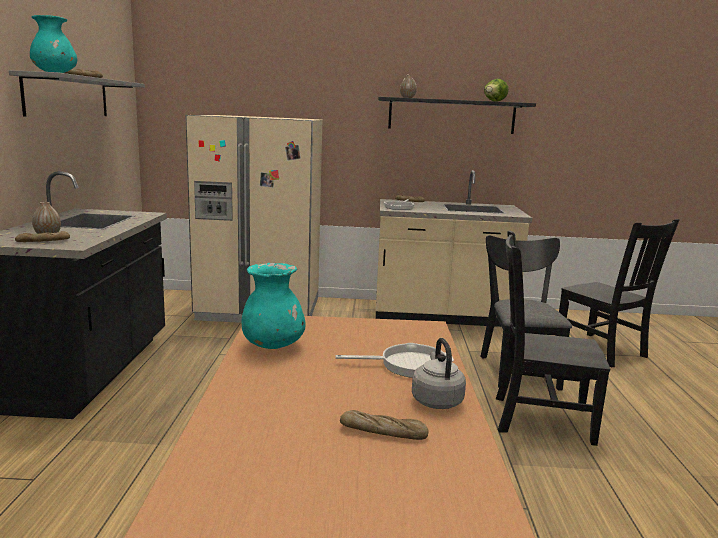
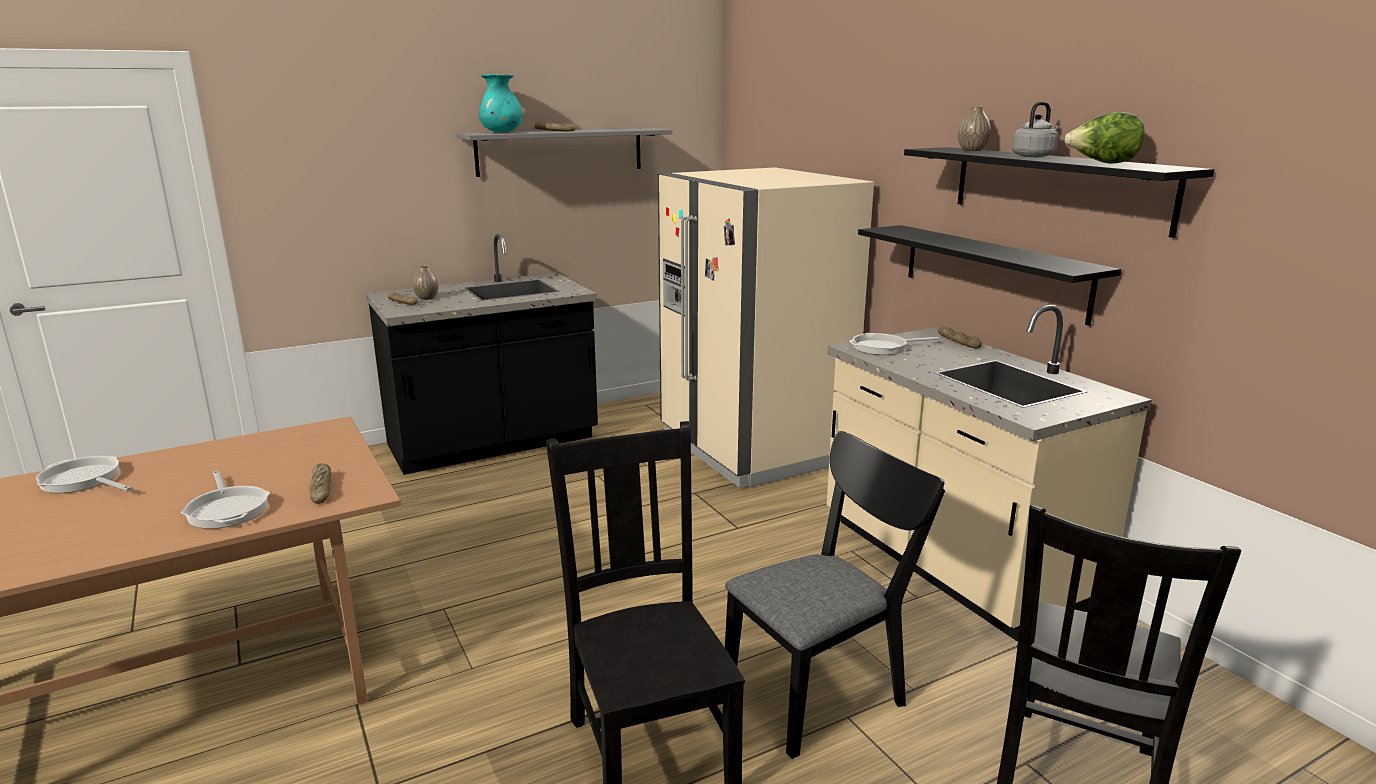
camera: 60 degrees right, 5 degrees up
turquoise vase [242,263,306,349] -> none
bread [340,410,428,440] -> bread moved to [310,463,331,504]
grey kettle [412,338,466,409] -> grey kettle moved to [1012,102,1059,157]
none -> frying pan [36,456,132,493]
none -> black shelf [858,225,1121,326]

